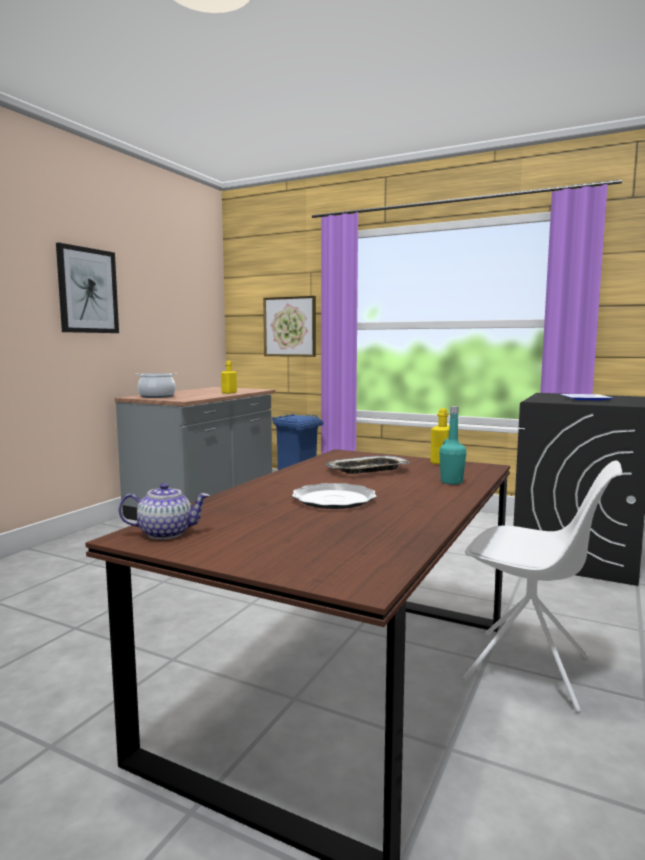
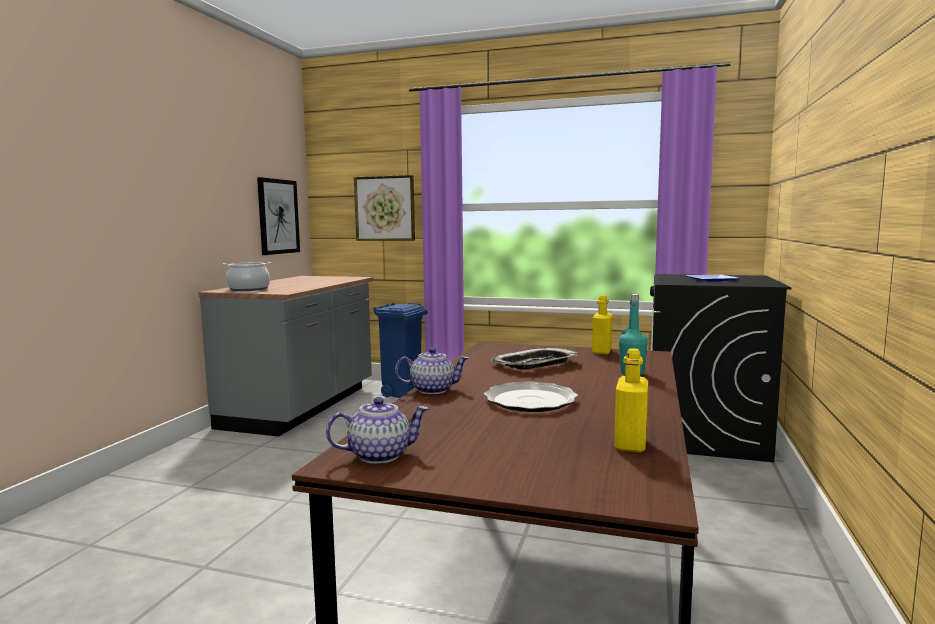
camera: 10 degrees left, 0 degrees up
picture [56,243,119,333] -> picture moved to [257,177,300,255]
yellow bottle [221,361,237,394] -> yellow bottle moved to [614,348,648,453]
white chair [462,461,622,713] -> none
none -> teapot [395,347,469,394]

